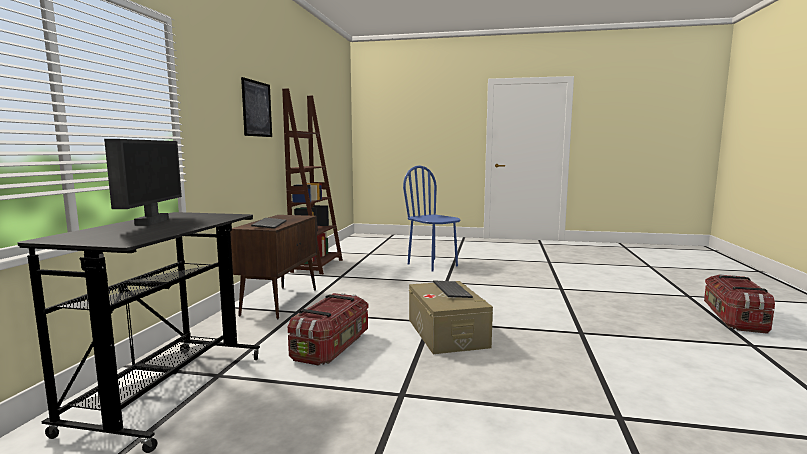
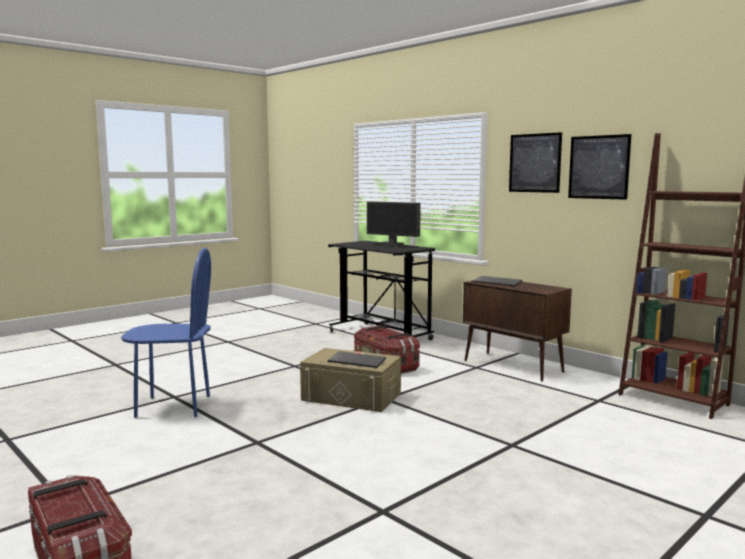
camera: 125 degrees right, 0 degrees up
blue chair [403,166,460,271] -> blue chair moved to [121,248,211,418]
none -> picture [509,132,562,193]

